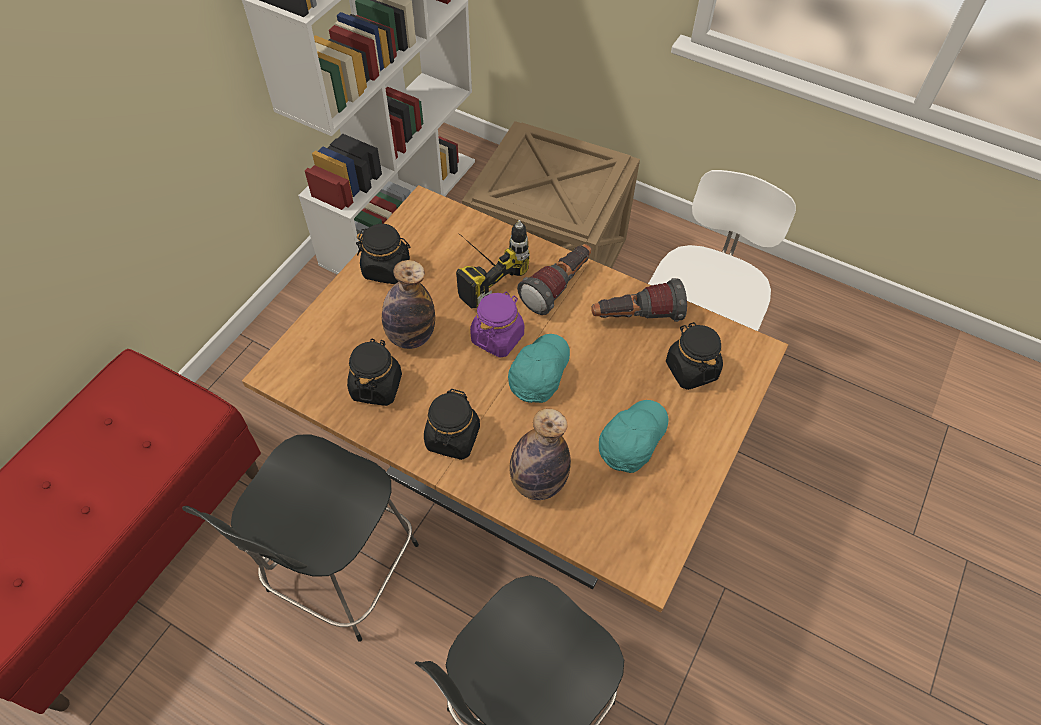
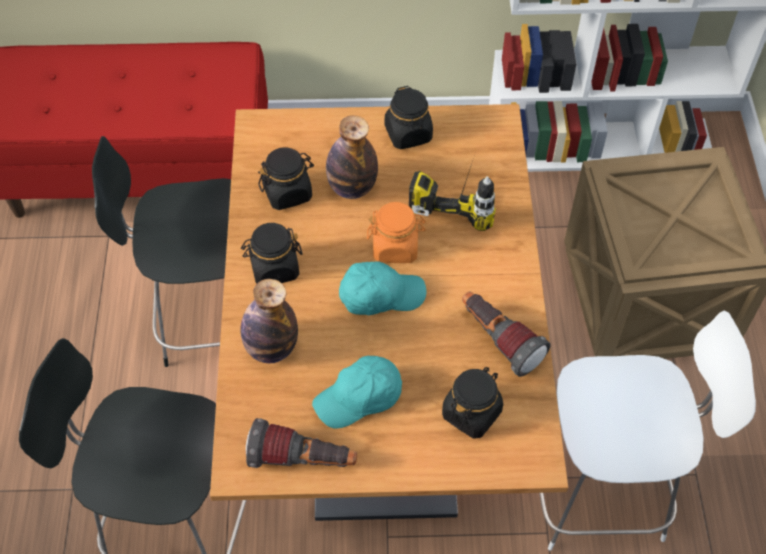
camera: 60 degrees right, 0 degrees up
purple jar [470,292,524,358] -> orange jar [367,202,426,263]
flashlight [517,244,592,315] -> flashlight moved to [246,418,357,468]
turquoise cap [599,400,669,473] -> turquoise cap turned 150 degrees clockwise [312,356,402,429]

